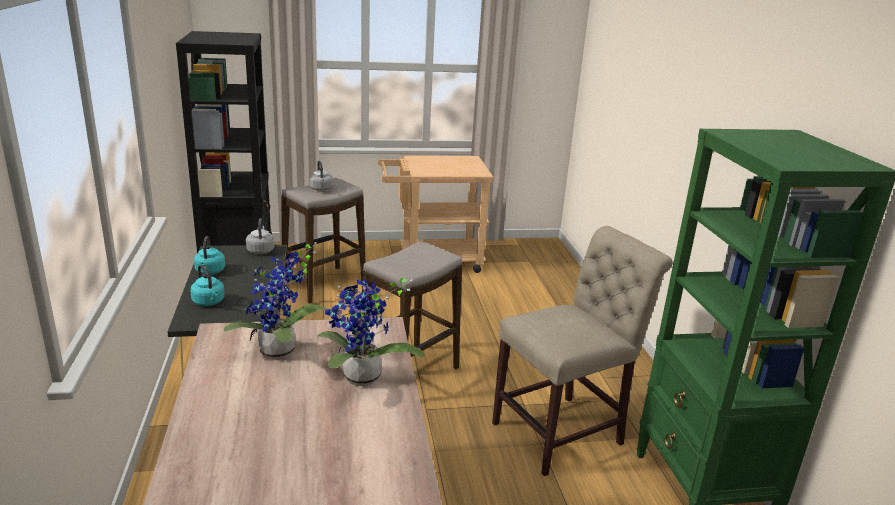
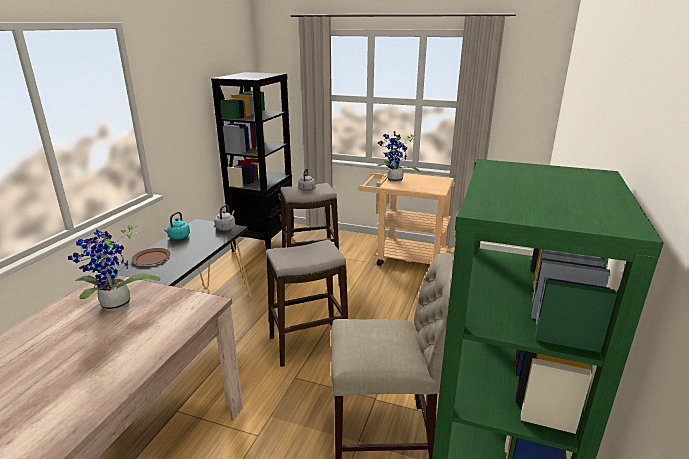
camera: 30 degrees right, 0 degrees up
turquoise kettle [190,265,225,306] -> brown plate [132,248,171,265]
potted plant [317,278,425,386] -> potted plant moved to [377,131,420,182]

